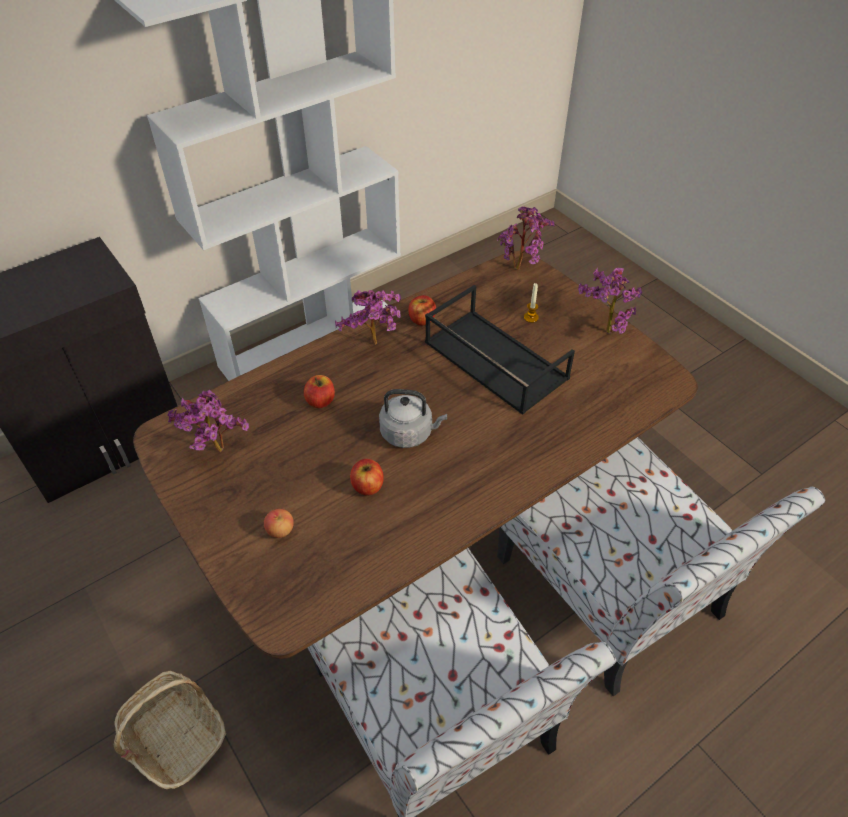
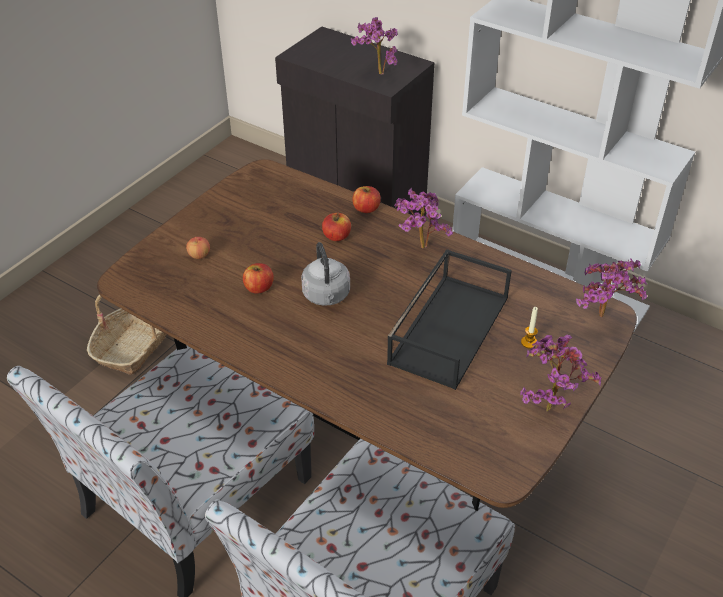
camera: 70 degrees right, 5 degrees down
potted plant [167,390,249,452] -> potted plant moved to [351,17,398,75]
apple [409,295,436,325] -> apple moved to [352,186,381,213]

